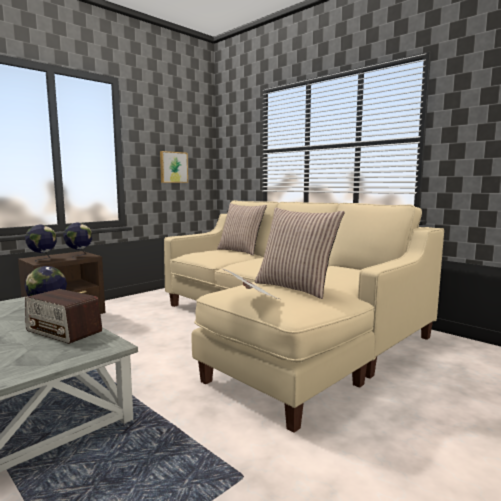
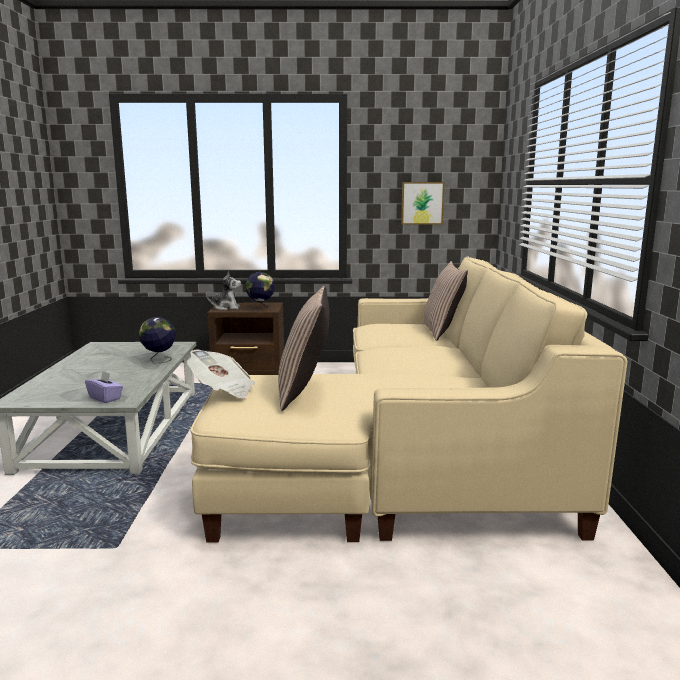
camera: 45 degrees right, 5 degrees up
globe [25,224,57,262] -> plush toy [206,271,241,310]
radio [25,289,102,344] -> none
none -> purple tissue box [85,371,123,403]

